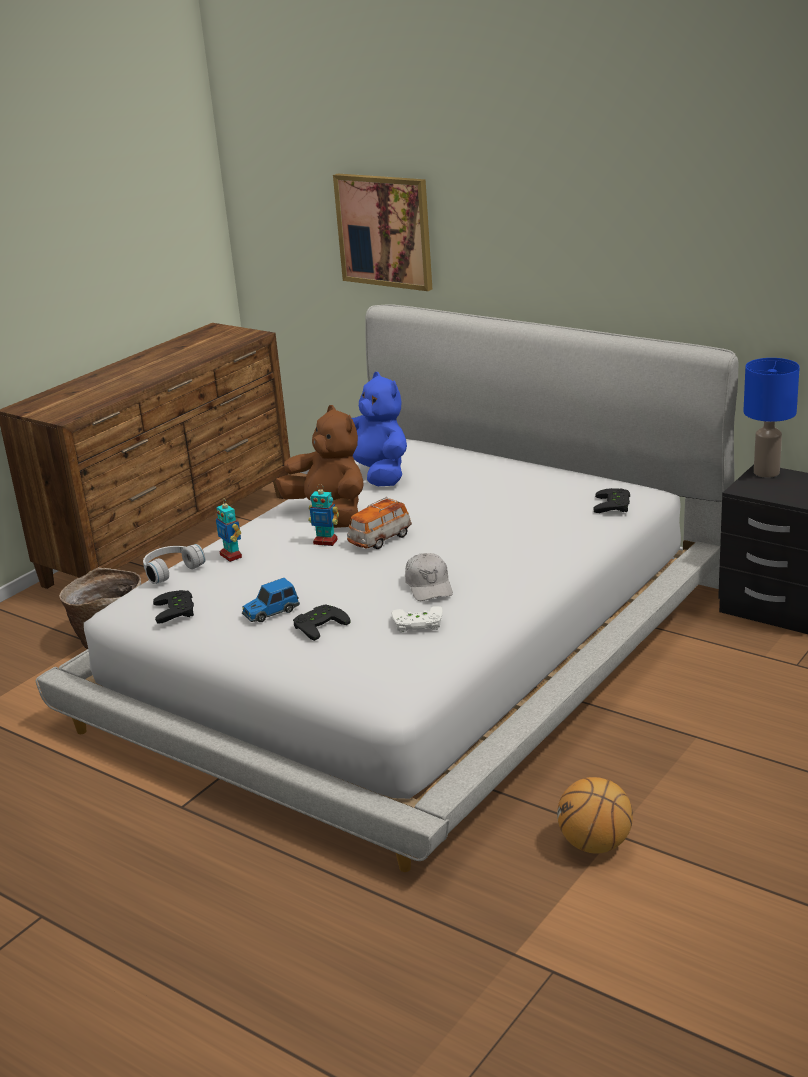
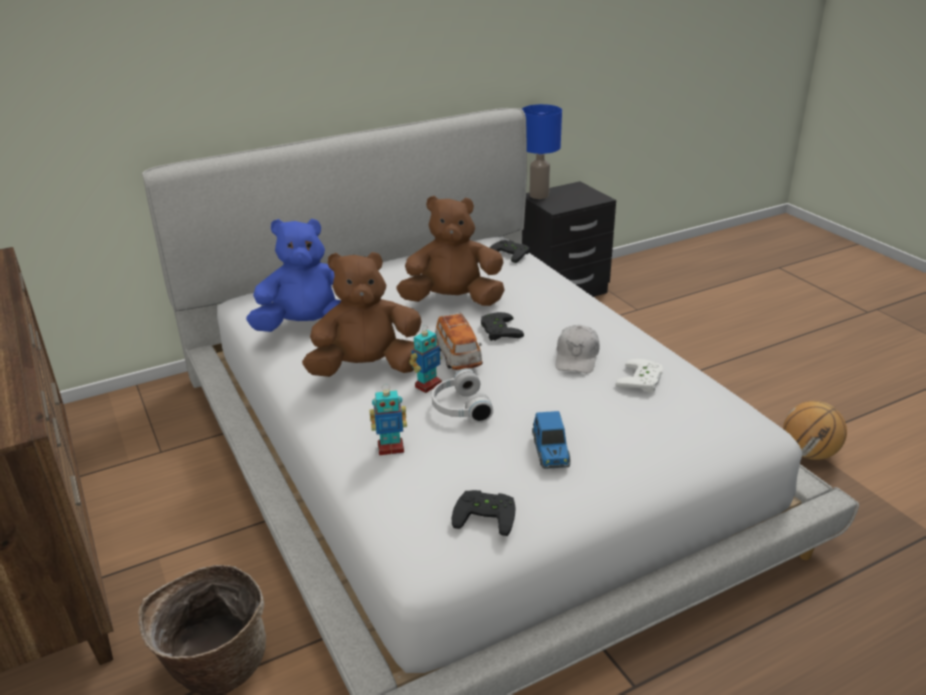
camera: 65 degrees left, 5 degrees up
white headphones [143,544,205,584] -> white headphones moved to [432,368,493,423]
black game controller [293,604,351,641] -> black game controller moved to [481,312,524,341]
picture [333,174,432,291] -> none
white cap [405,553,453,601] -> white cap turned 90 degrees clockwise [555,325,600,373]
none -> brown plush toy [396,196,505,306]

